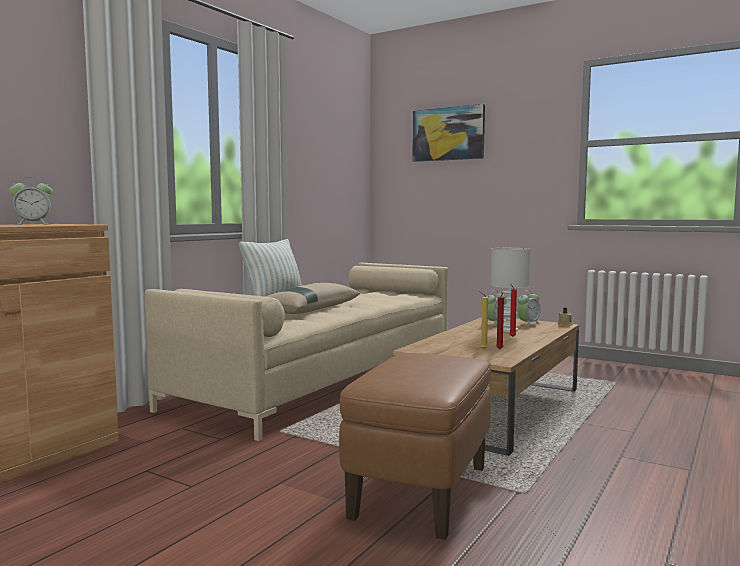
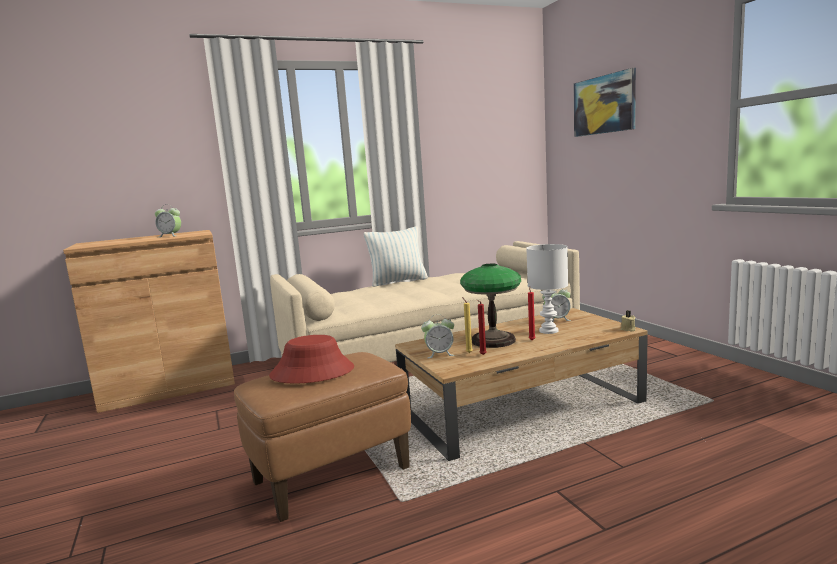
camera: 35 degrees right, 5 degrees up
beige pillow [265,283,360,314] -> none
alarm clock [517,290,540,326] -> alarm clock moved to [421,314,455,358]
none -> red hat [269,335,354,384]
none -> table lamp [460,264,521,348]

